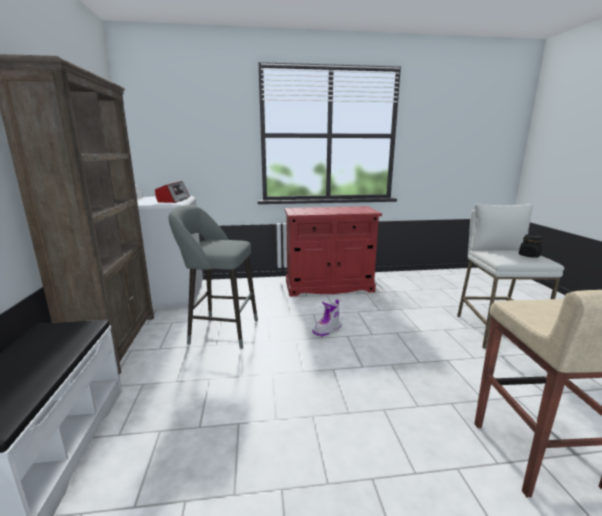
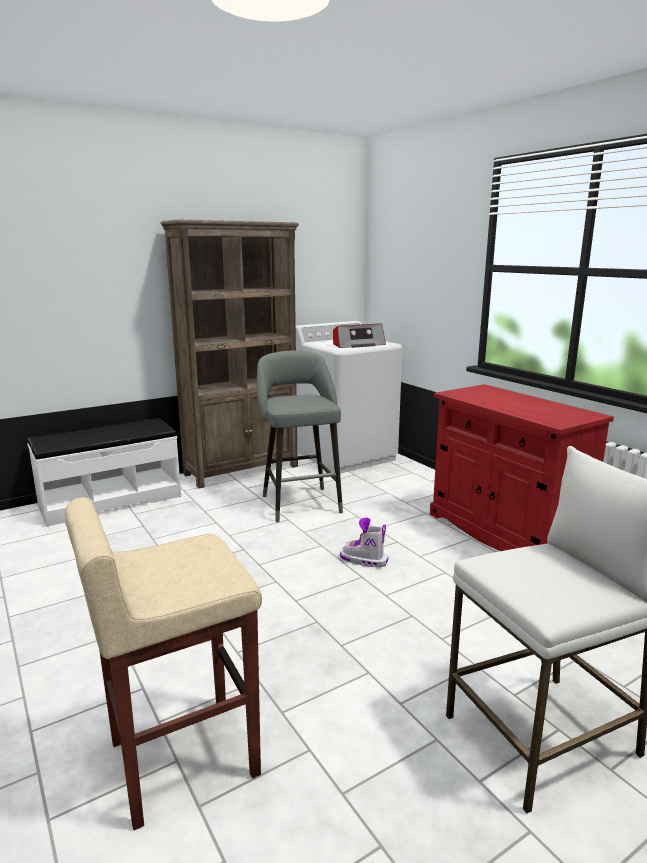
camera: 65 degrees right, 0 degrees up
black jar [519,234,542,258] -> none

